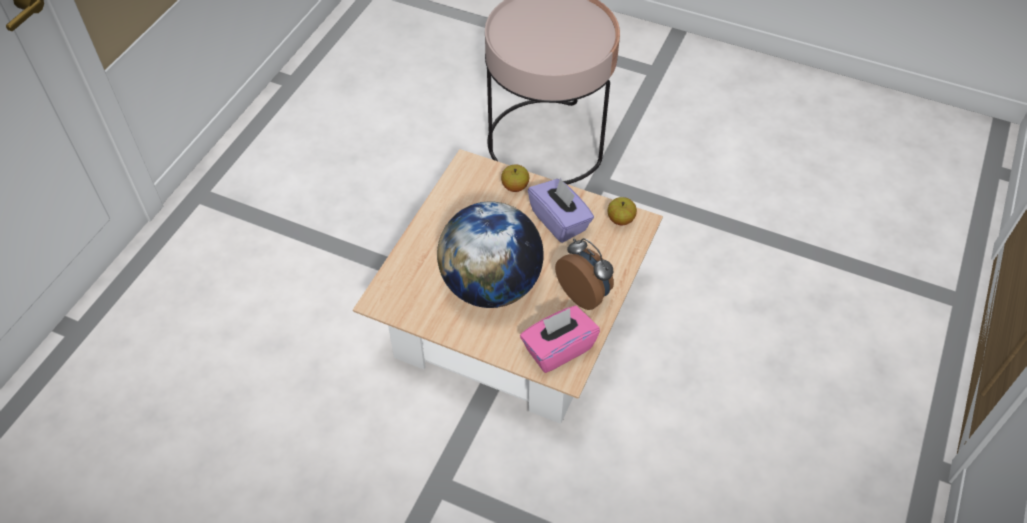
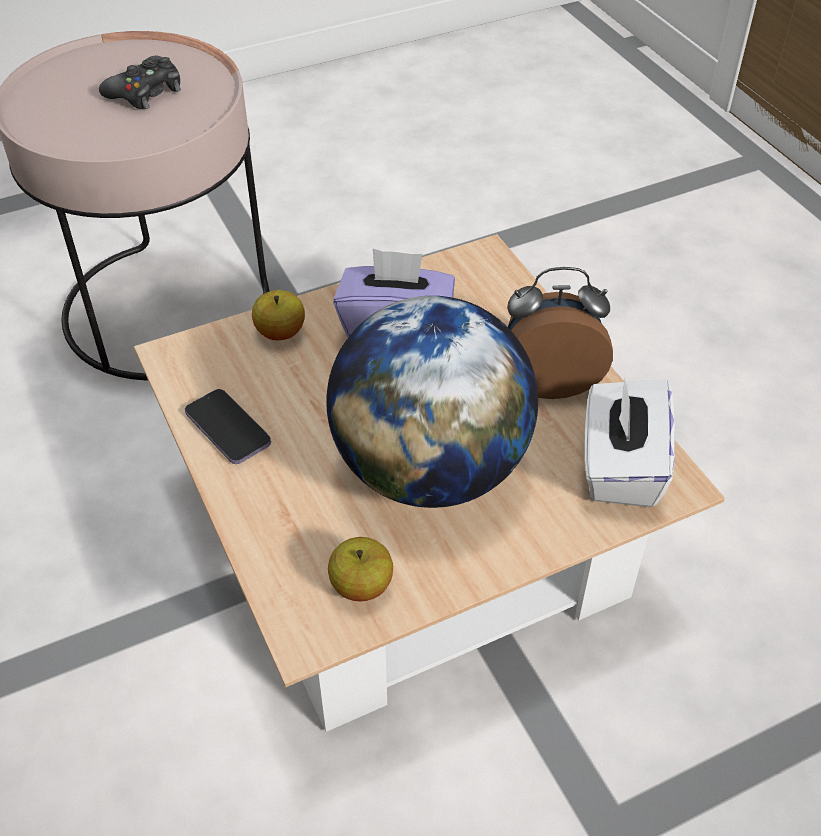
camera: 50 degrees left, 5 degrees down
pink tissue box [520,306,600,373] -> white tissue box [584,377,675,507]
apple [608,197,637,225] -> apple moved to [328,537,393,601]
none -> black game controller [99,56,181,109]
none -> phone [185,389,271,464]

